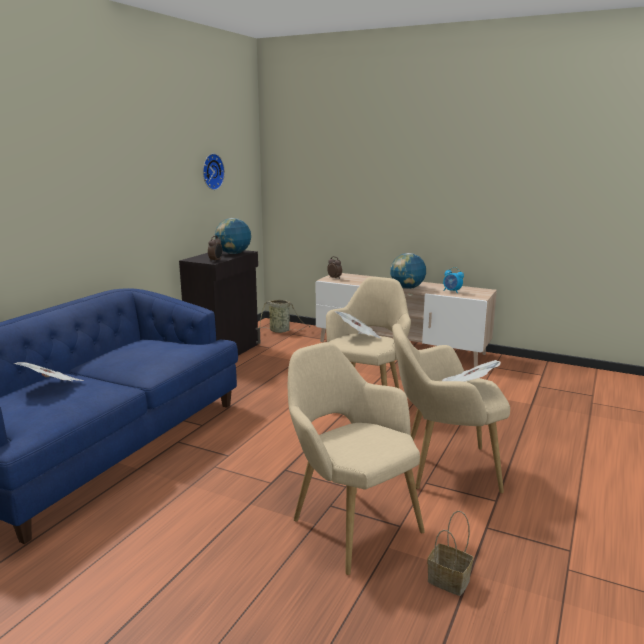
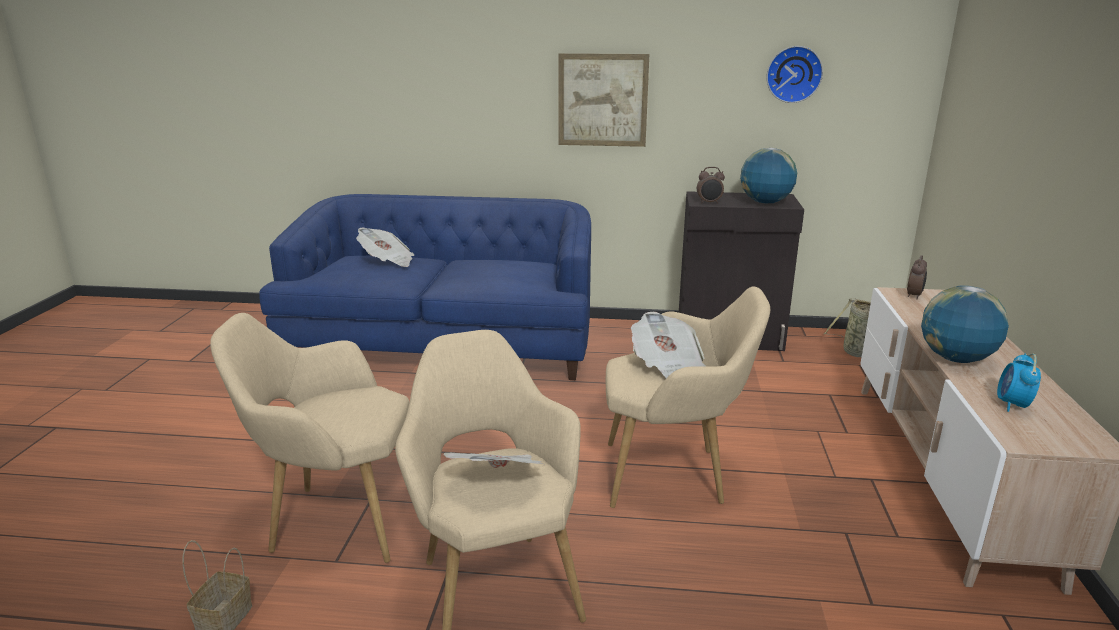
camera: 70 degrees right, 5 degrees up
beige armchair [288,342,425,575] -> beige armchair turned 120 degrees counterclockwise [210,313,409,563]
none -> picture [558,53,649,147]

